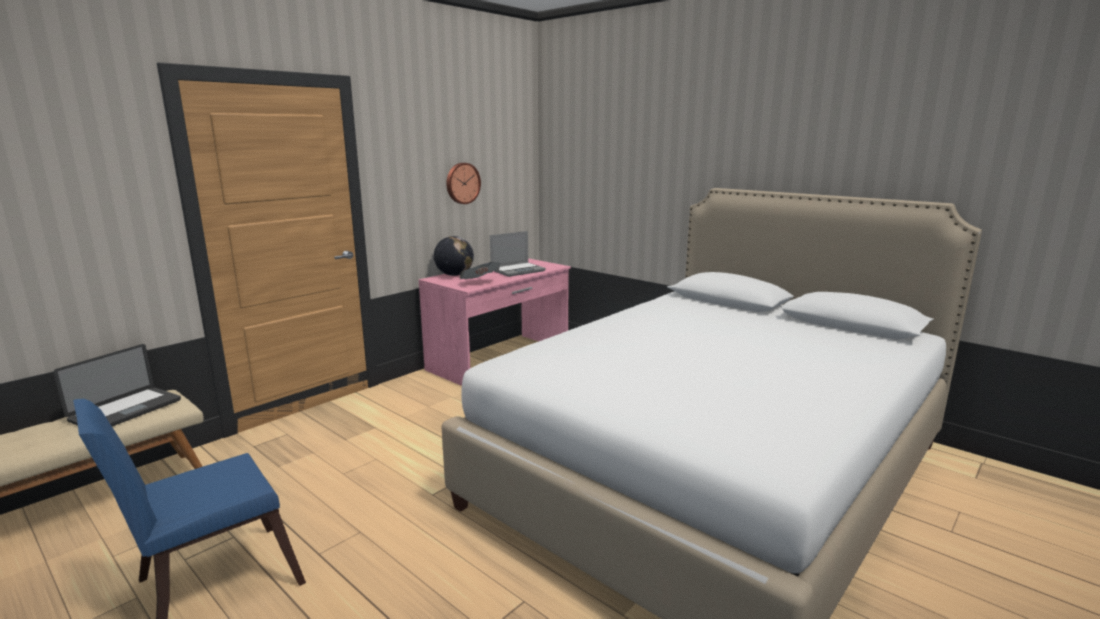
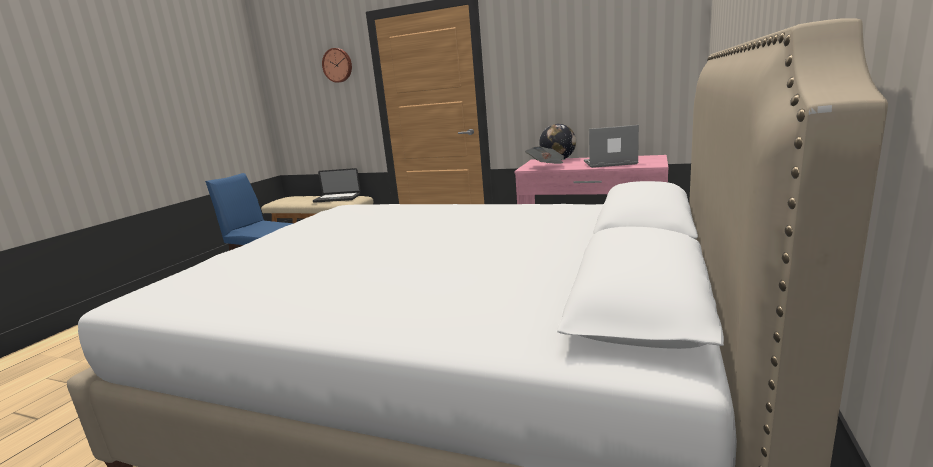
camera: 70 degrees right, 0 degrees up
wall clock [446,163,481,204] -> wall clock moved to [322,48,352,83]
laptop [490,231,546,277] -> laptop turned 150 degrees clockwise [584,125,639,168]

